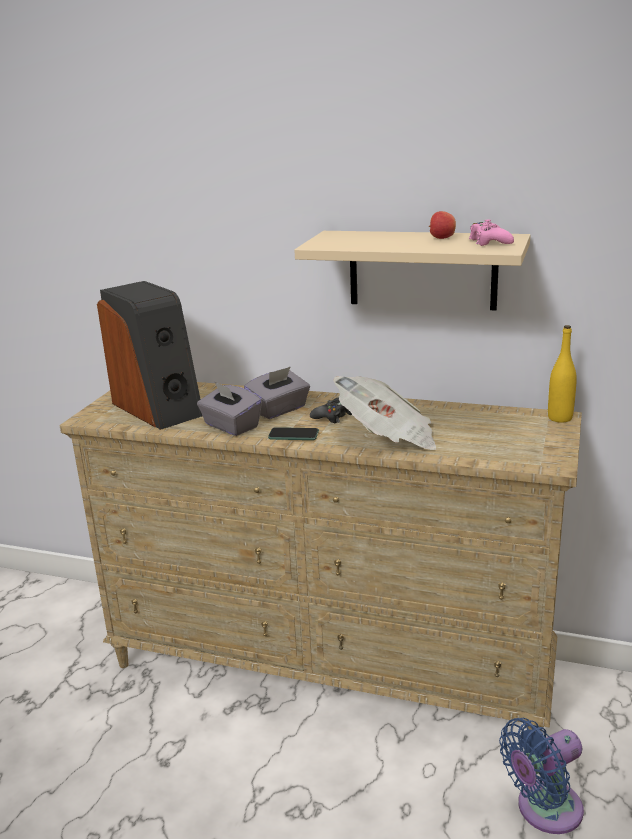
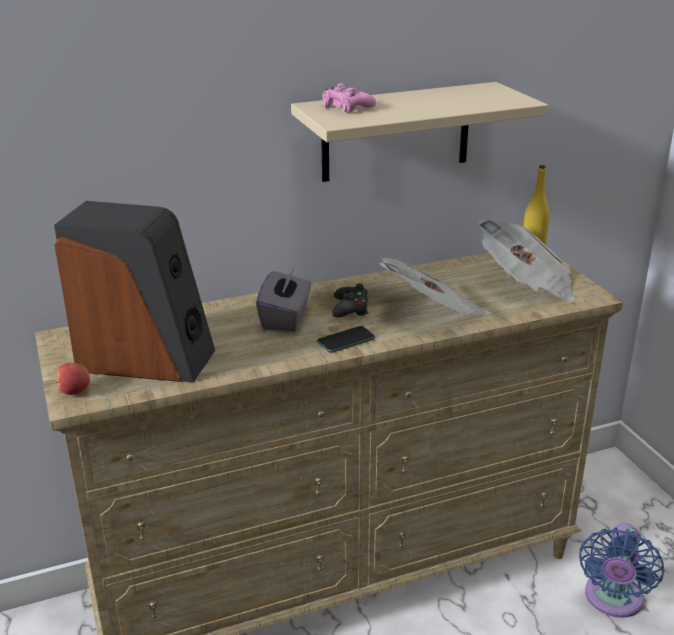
camera: 40 degrees left, 5 degrees up
grey tissue box [197,381,262,436] -> none
apple [429,211,456,239] -> apple moved to [55,363,90,395]
pink game controller [469,220,514,246] -> pink game controller moved to [322,83,376,113]
none -> newspaper [478,219,575,301]

